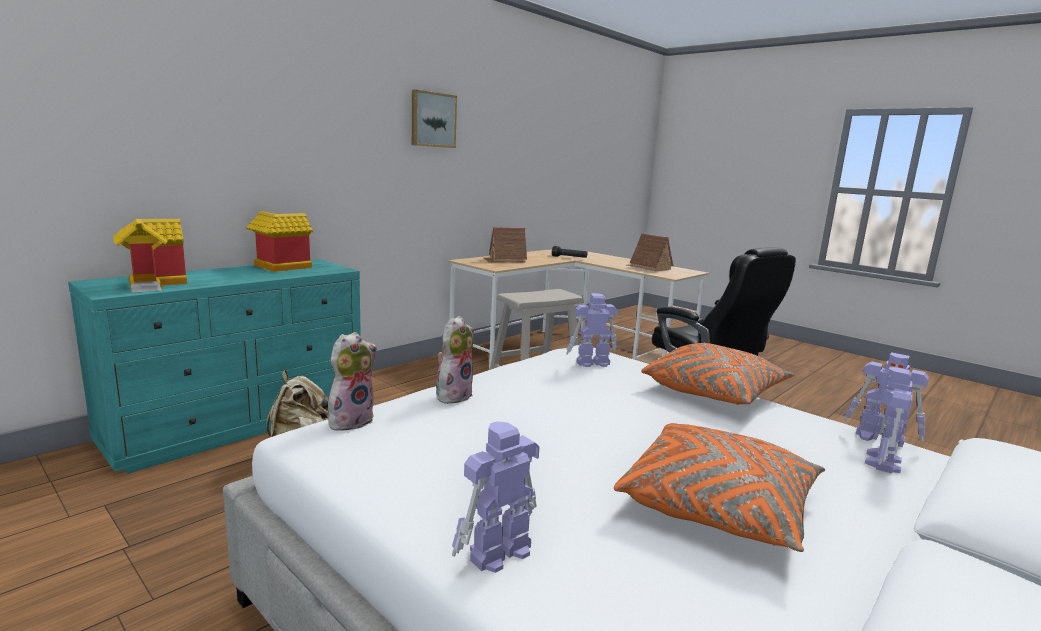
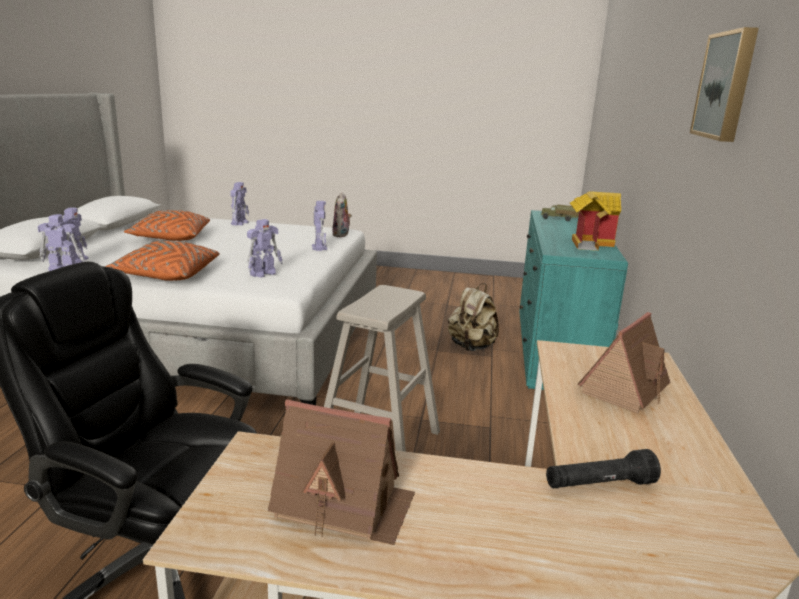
camera: 145 degrees right, 5 degrees up
toy house [113,219,187,292] -> toy truck [541,204,579,221]
plush toy [436,316,474,404] -> toy robot [312,201,327,251]

